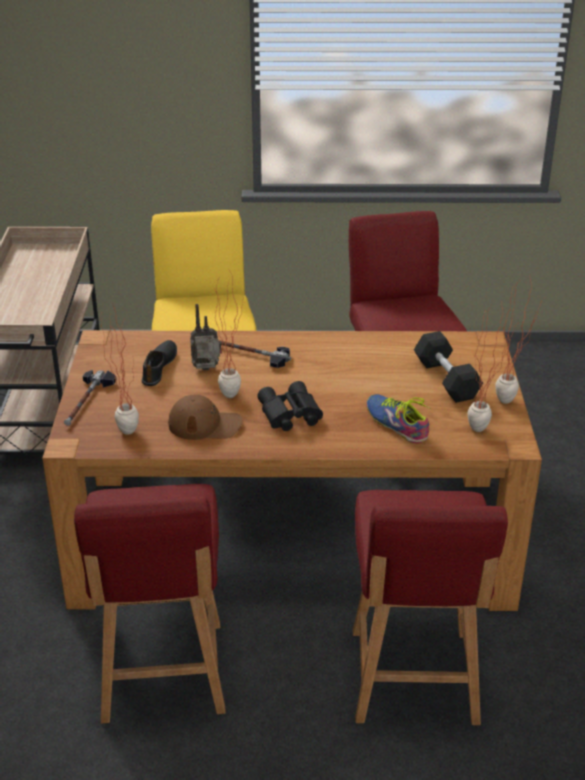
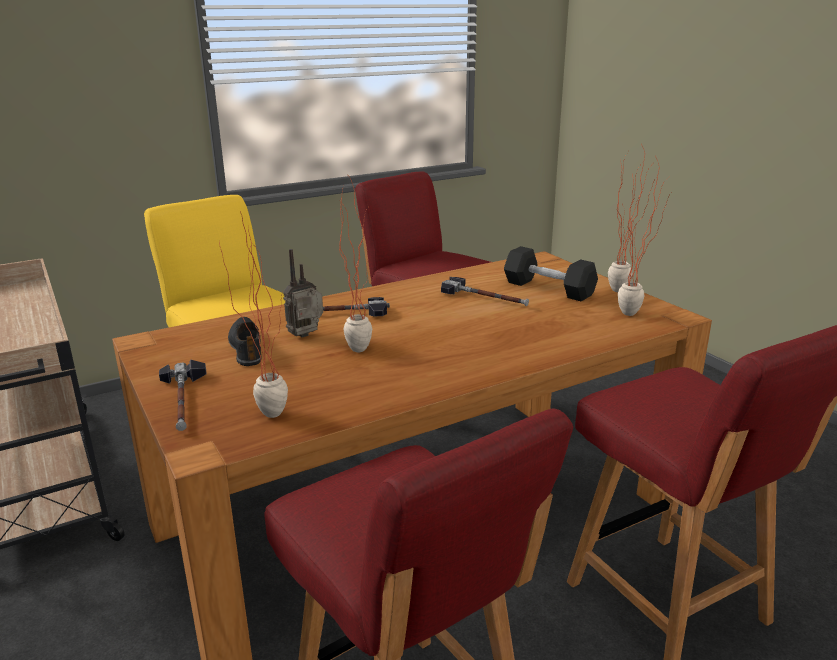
camera: 30 degrees left, 10 degrees down
brown cap [168,394,243,440] -> none
black binoculars [257,381,323,431] -> none
shoe [366,394,430,443] -> none
none -> hammer [441,277,529,306]

